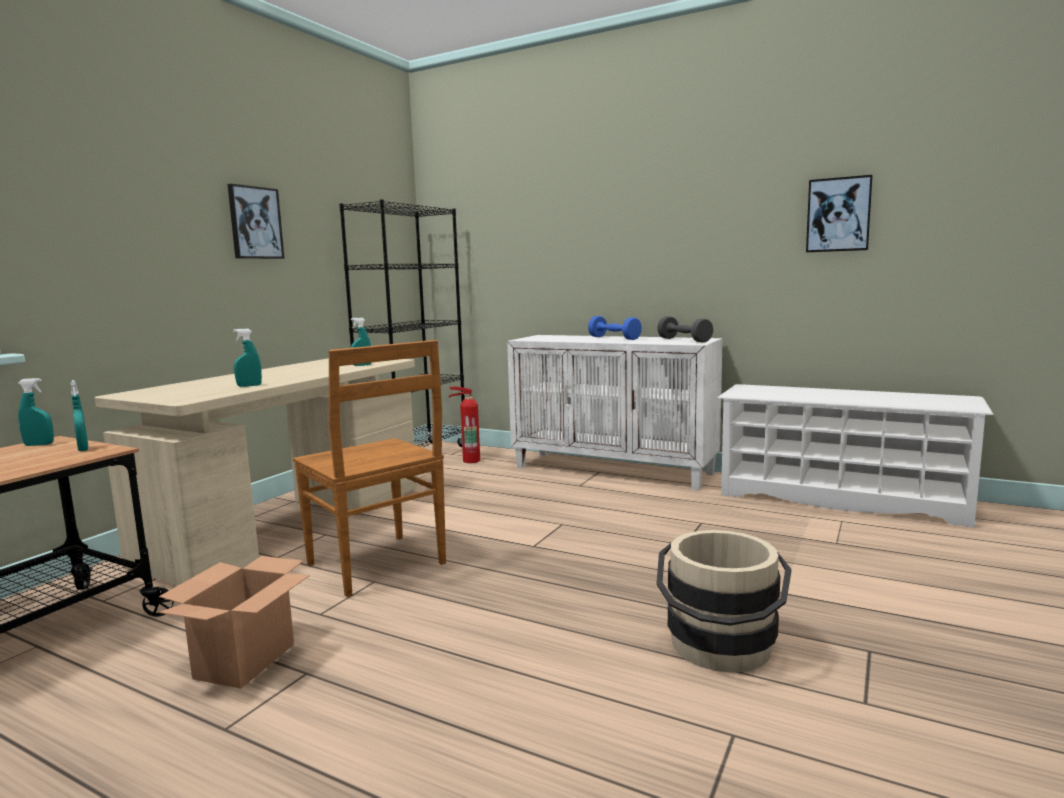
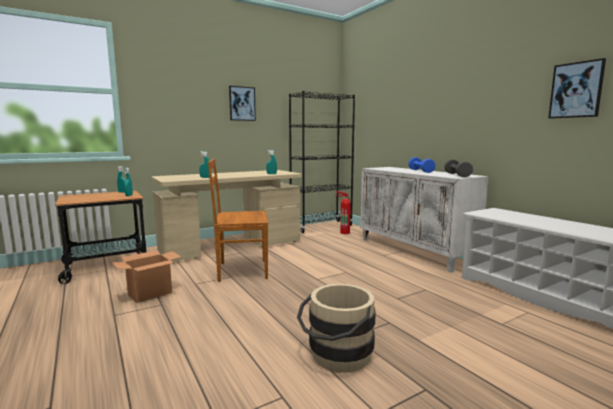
camera: 30 degrees right, 0 degrees up
brown chair [293,340,446,597] -> brown chair turned 90 degrees clockwise [208,159,268,282]

